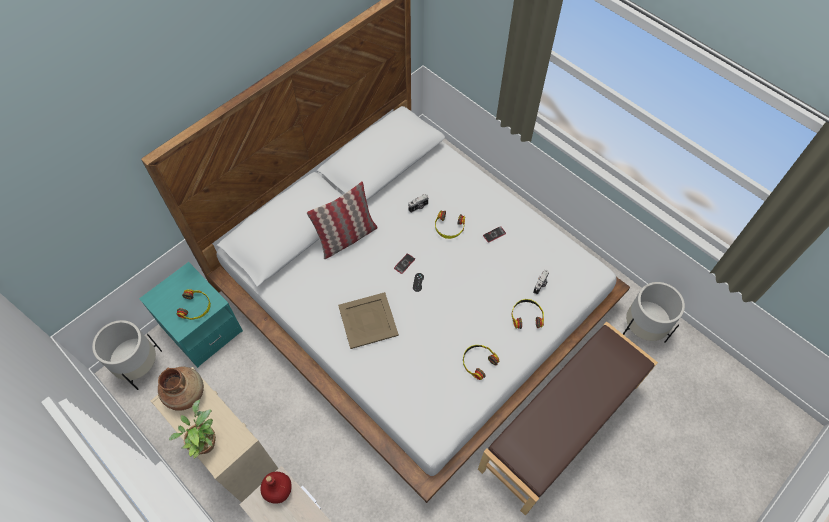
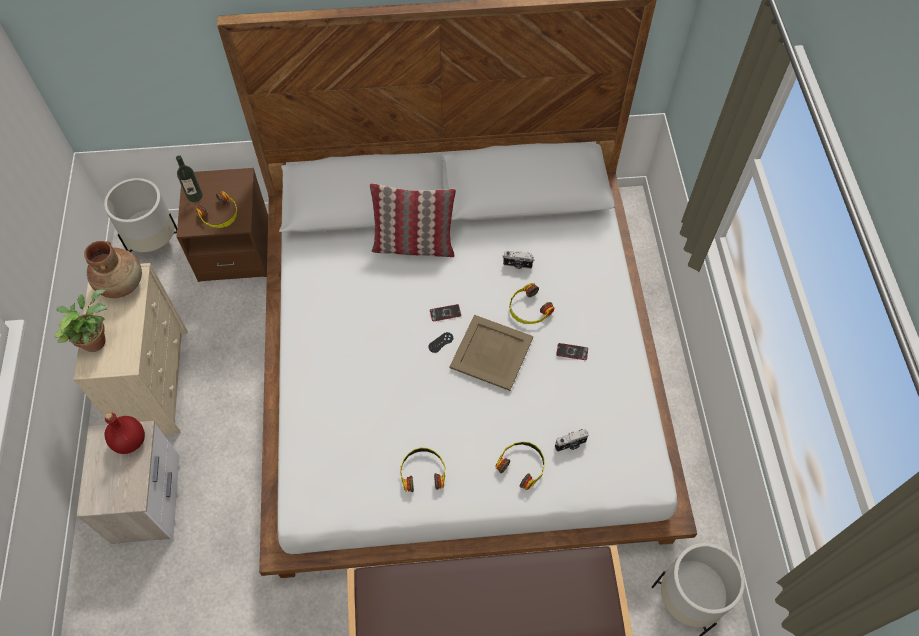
camera: 40 degrees right, 0 degrees up
turquoise nightstand [139,262,243,368] -> brown nightstand [177,168,268,282]
beige tray [338,292,399,349] -> beige tray moved to [449,315,533,391]
none -> bottle [176,155,203,202]

